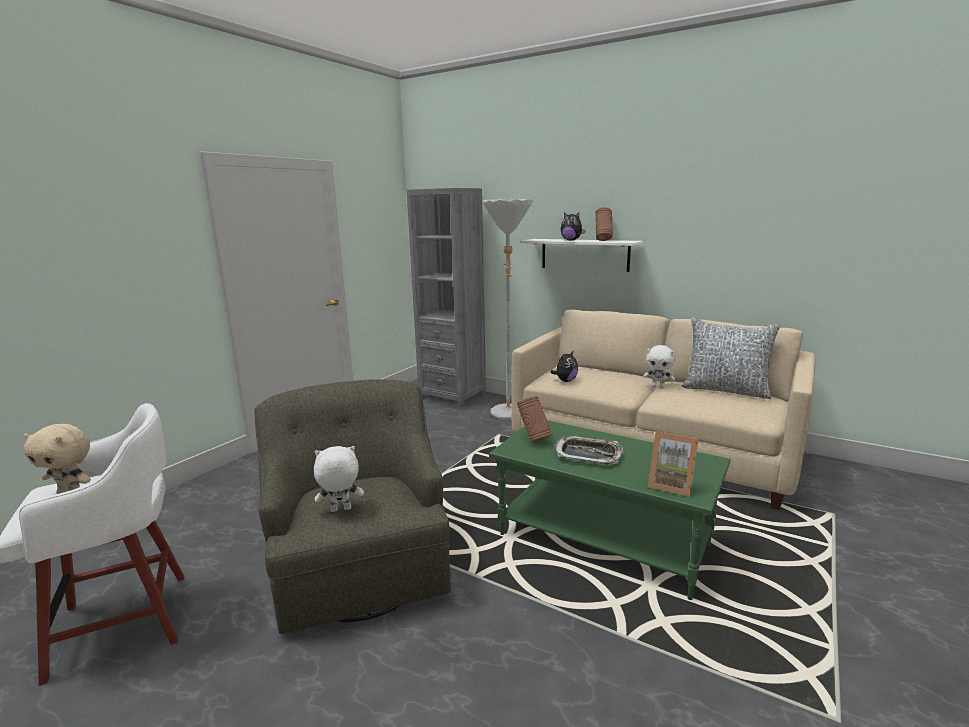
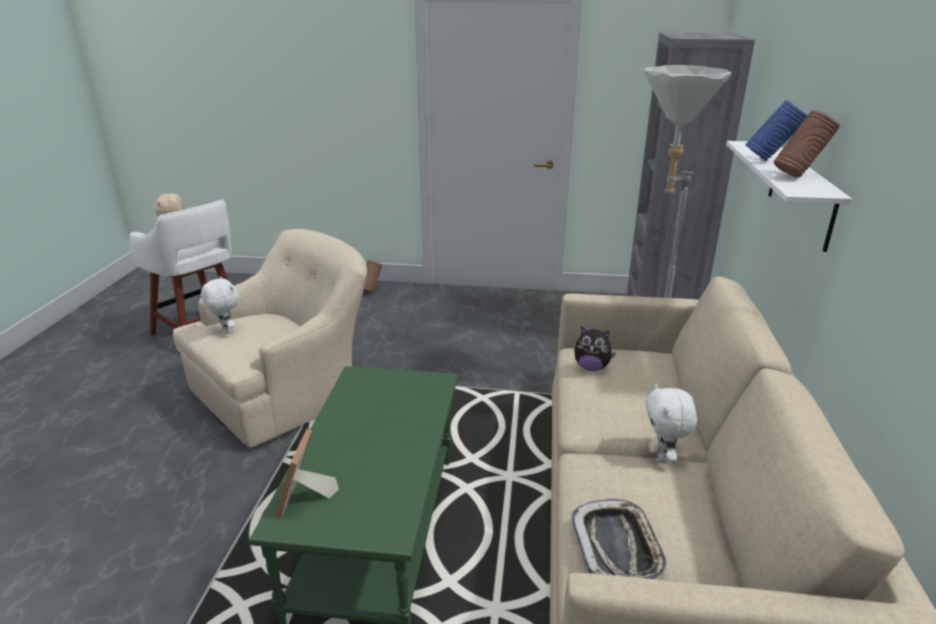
camera: 65 degrees right, 10 degrees up
green armchair [254,380,451,634] -> beige armchair [173,229,367,448]
brown vase [517,396,552,442] -> brown vase moved to [364,260,383,292]
tray [554,436,624,465] -> tray moved to [571,499,670,579]
plush toy [561,212,586,241] -> blue vase [745,100,807,161]
pillow [681,318,780,399] -> none

